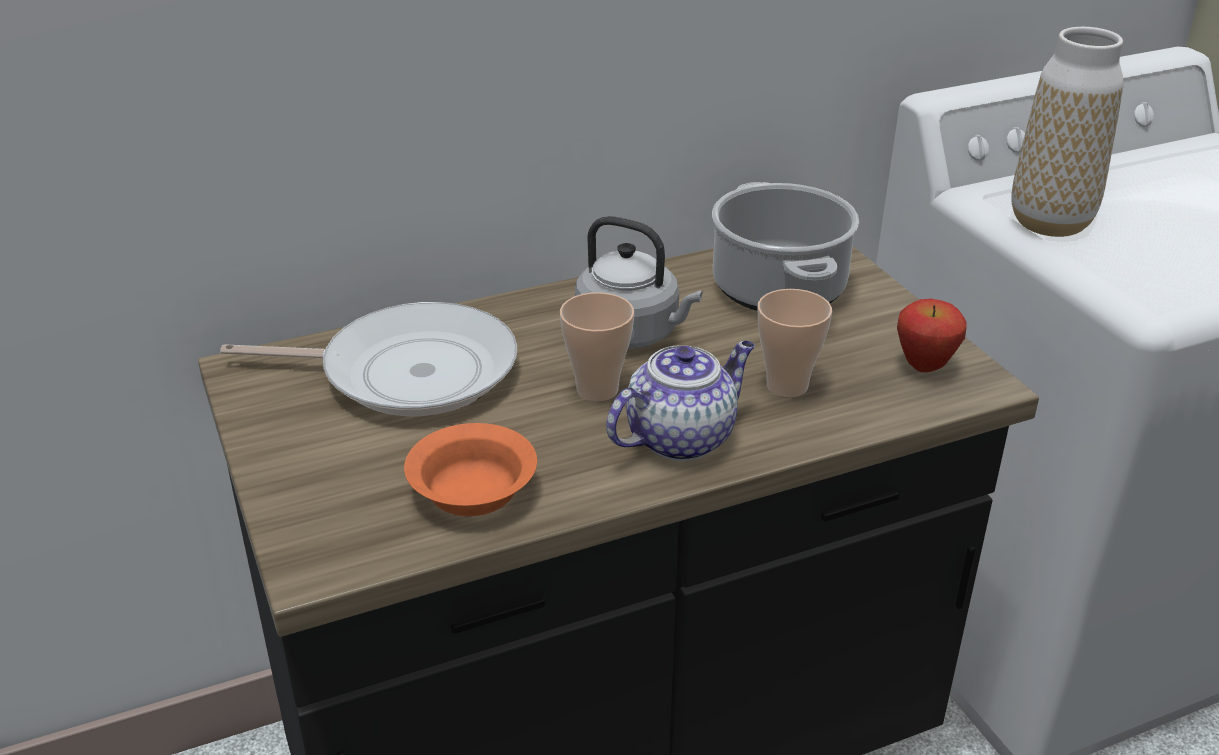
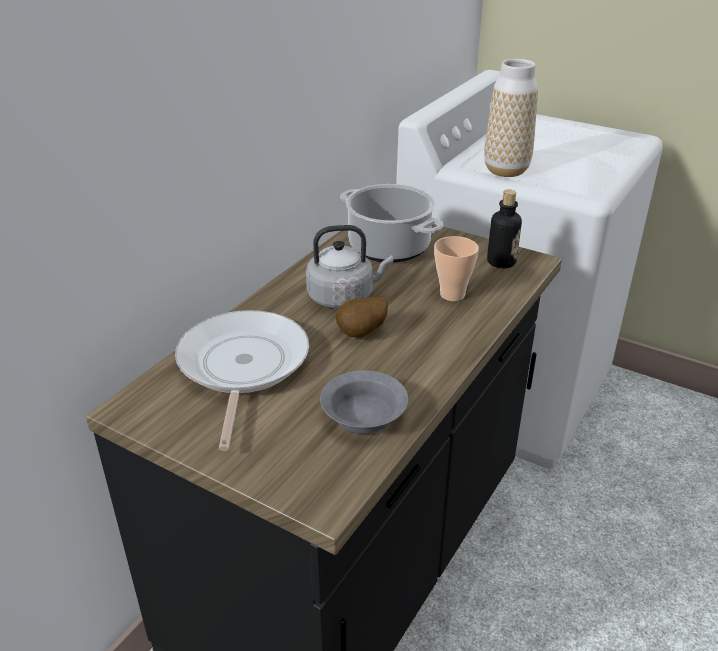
camera: 35 degrees left, 0 degrees up
frying pan [220,302,517,416] -> frying pan turned 60 degrees counterclockwise [175,310,309,451]
orange bowl [404,423,537,516] -> grey bowl [320,371,408,434]
cup [560,292,634,402] -> potato [335,297,388,337]
teapot [606,341,755,461] -> none
apple [897,299,966,372] -> bottle [487,190,522,268]

